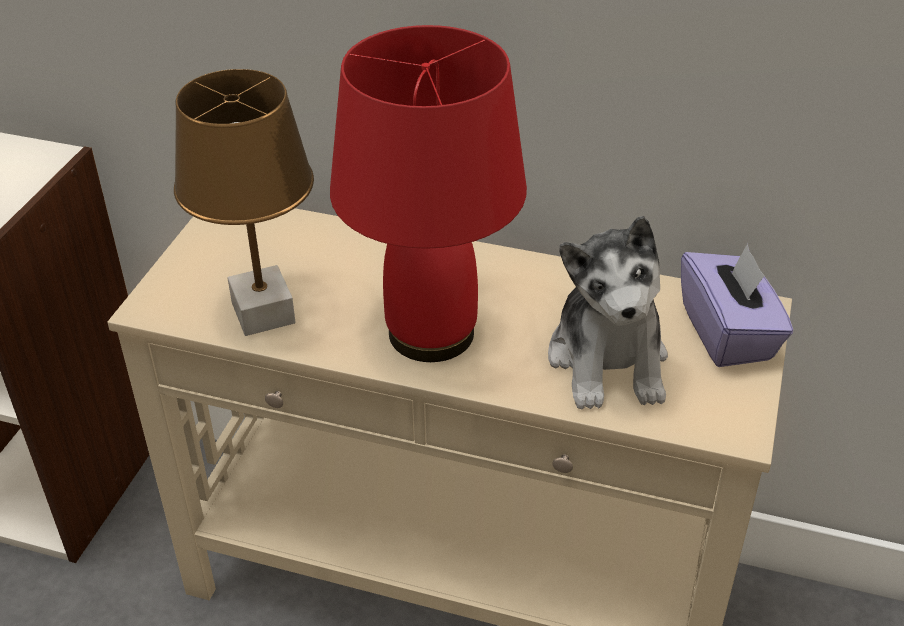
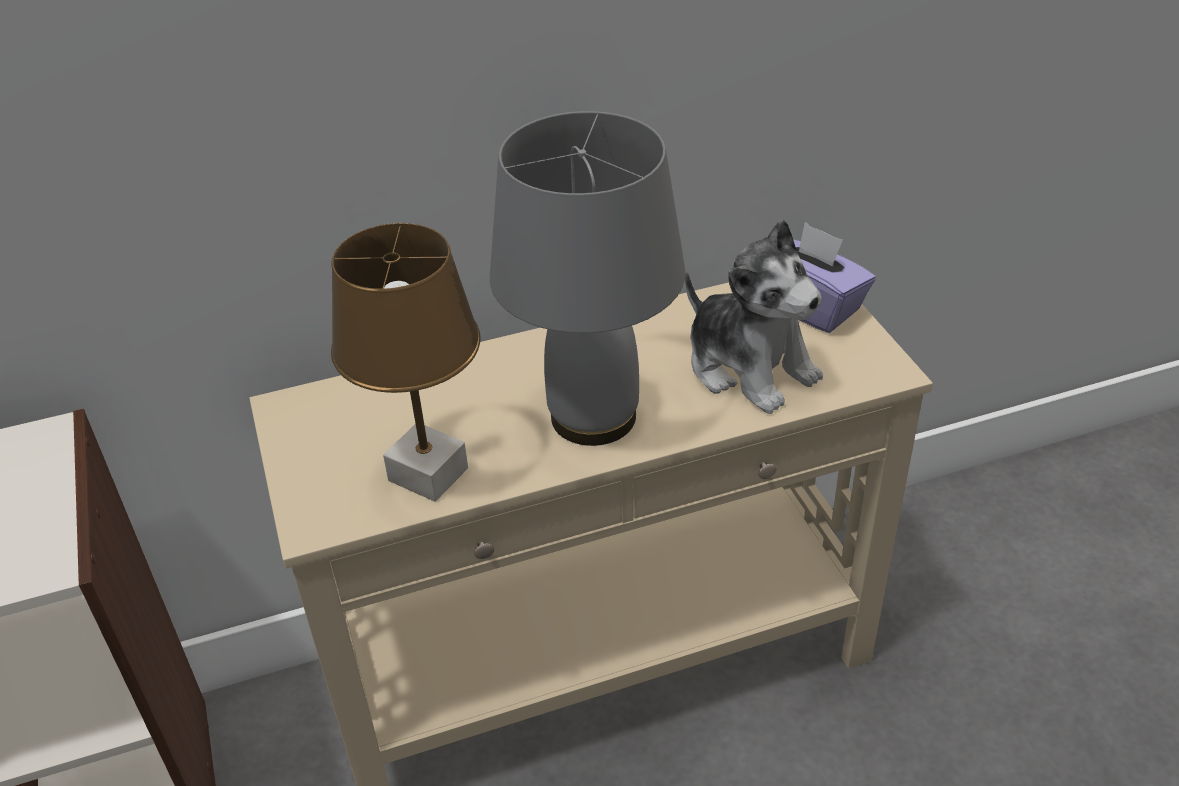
camera: 35 degrees left, 0 degrees up
red table lamp [330,25,527,362] -> grey table lamp [490,111,685,446]

